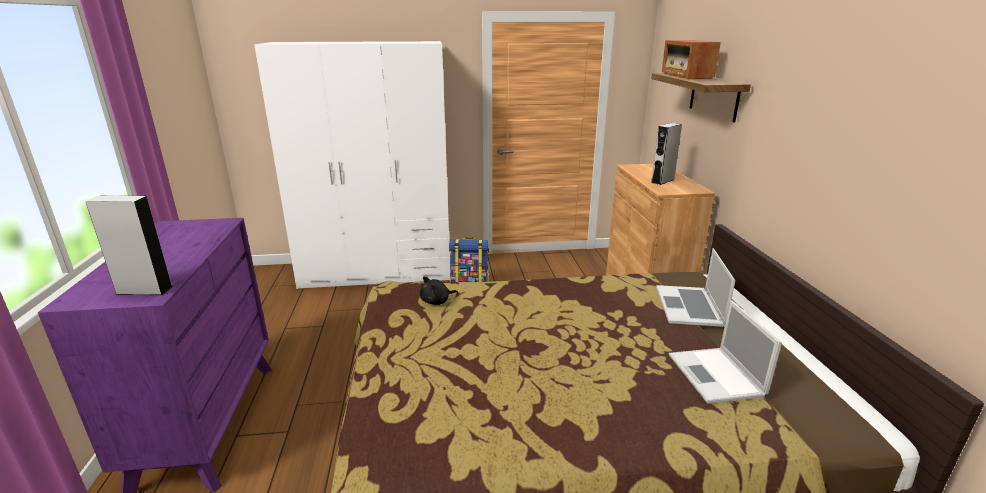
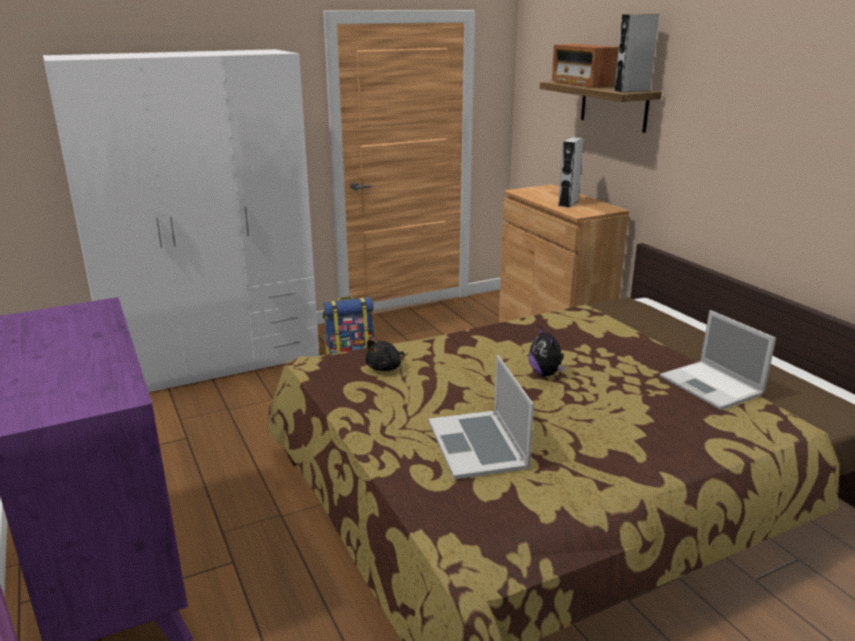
camera: 20 degrees left, 0 degrees up
grey speaker [86,196,173,295] -> grey speaker moved to [615,14,659,93]
laptop [656,248,735,327] -> laptop moved to [429,355,534,479]
none -> plush toy [529,327,565,376]

